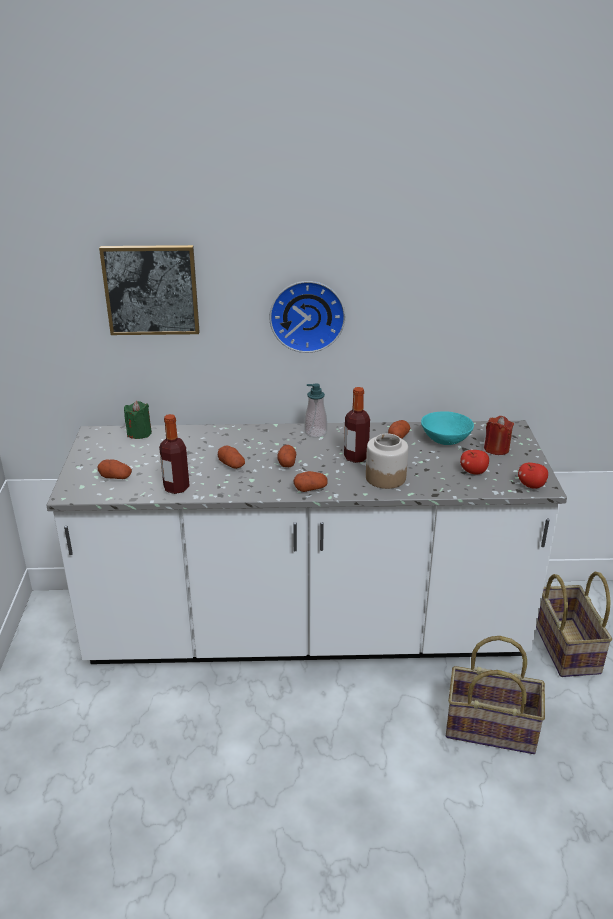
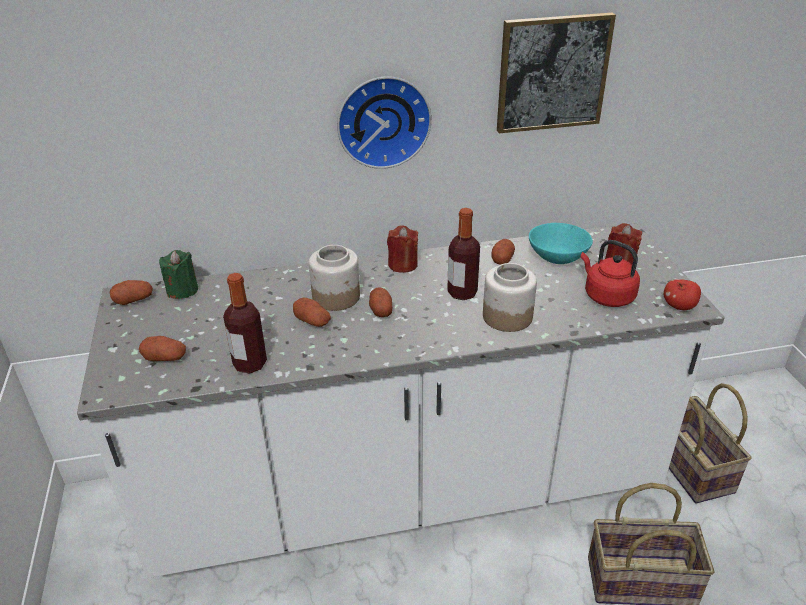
camera: 10 degrees left, 5 degrees up
picture [99,245,200,335] -> picture moved to [497,13,616,133]
potato [293,471,328,492] -> potato moved to [110,280,153,305]
soap dispenser [304,383,327,438] -> red candle [387,225,418,273]
apple [460,450,489,474] -> red kettle [581,240,640,307]
none -> jar [309,245,360,311]

